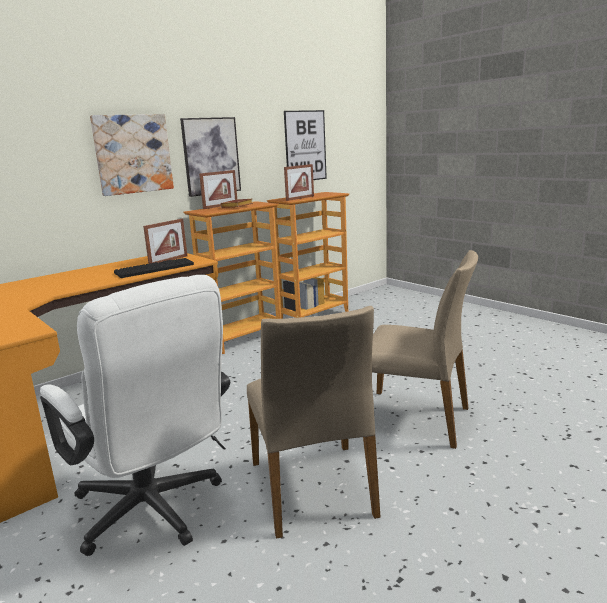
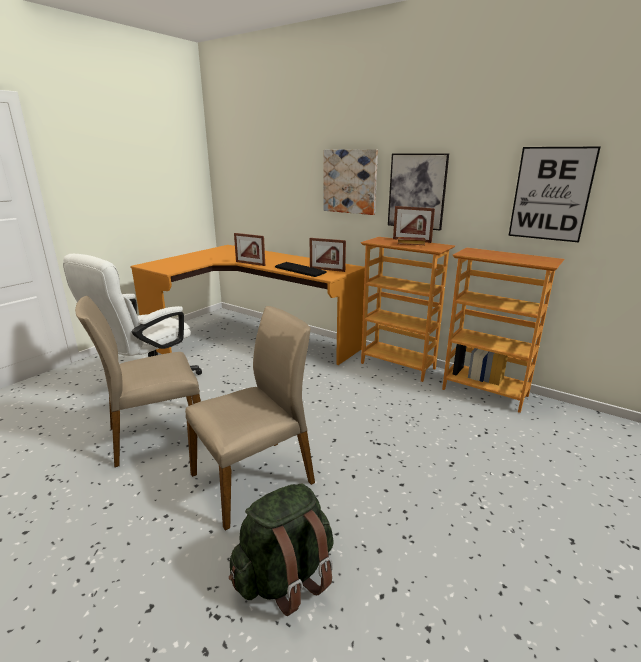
camera: 75 degrees right, 5 degrees up
picture frame [284,164,314,201] -> picture frame moved to [234,233,265,266]
beige chair [372,250,478,449] -> beige chair turned 135 degrees counterclockwise [185,306,315,530]
none -> green backpack [229,484,334,616]

